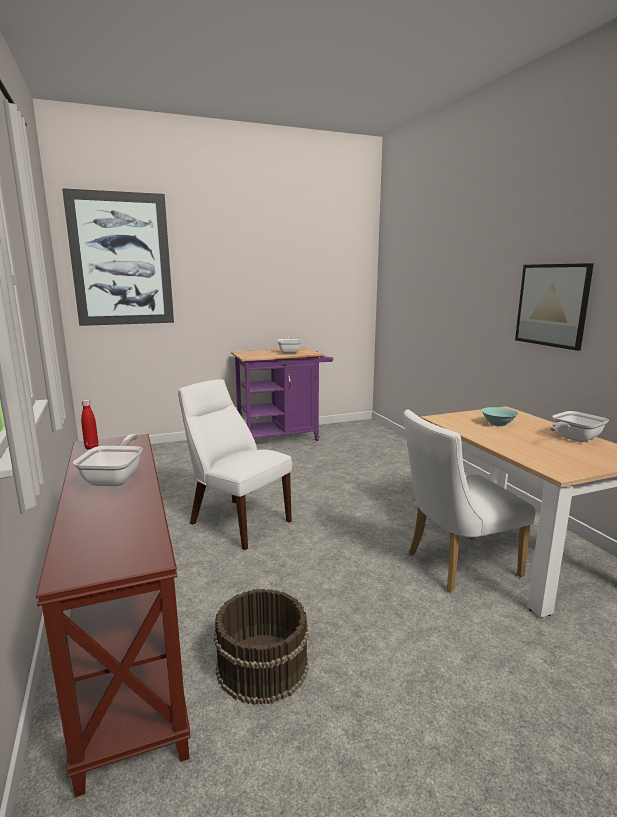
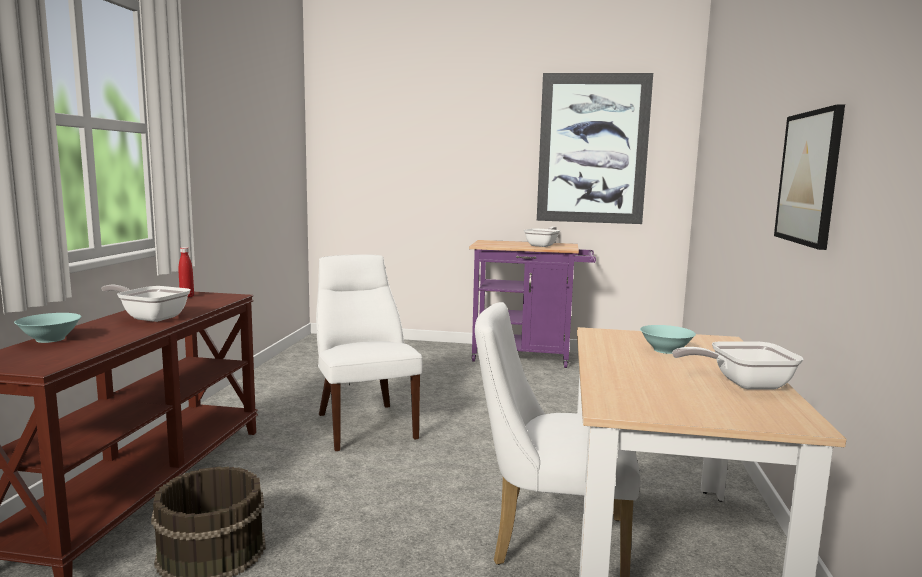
camera: 30 degrees right, 5 degrees down
picture [62,188,174,326] -> picture moved to [537,73,653,224]
frying pan [73,434,143,486] -> frying pan turned 105 degrees counterclockwise [101,285,191,322]
none -> turquoise bowl [14,313,81,343]

